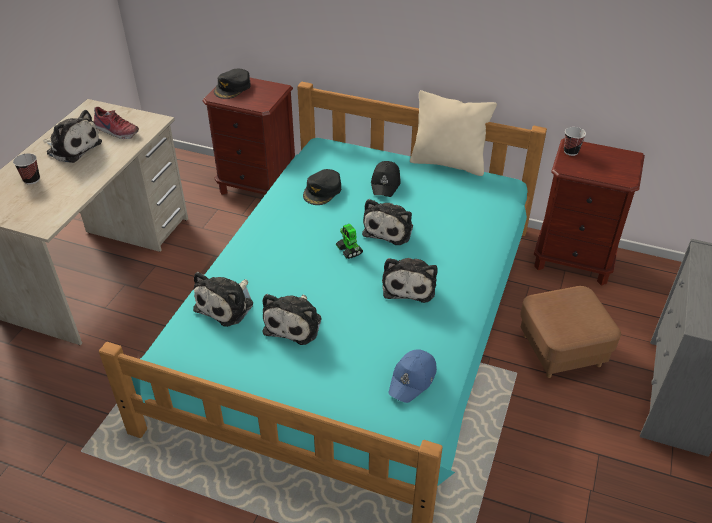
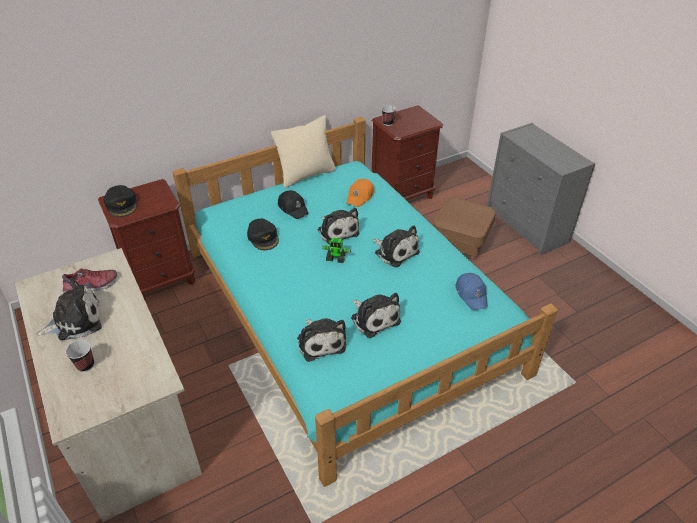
camera: 50 degrees left, 0 degrees up
none -> orange cap [347,179,374,207]

